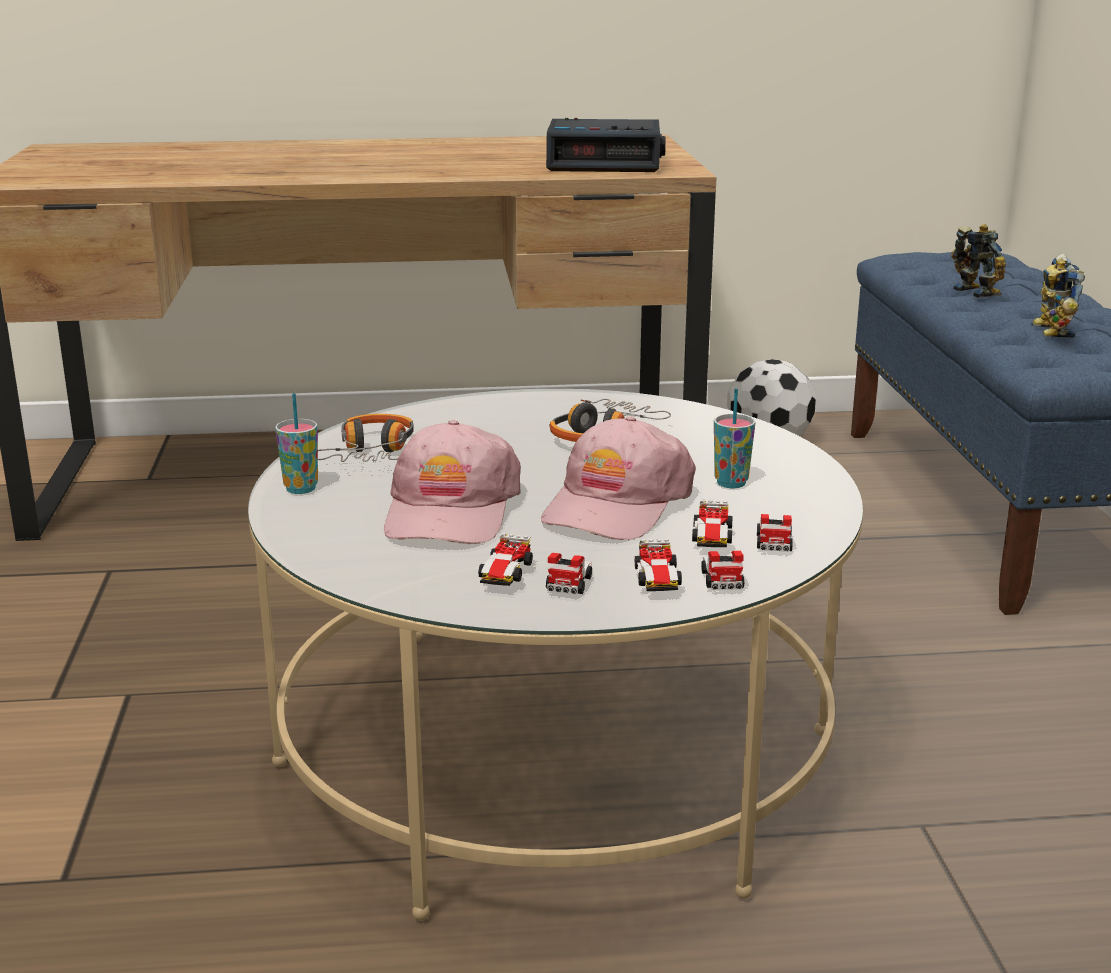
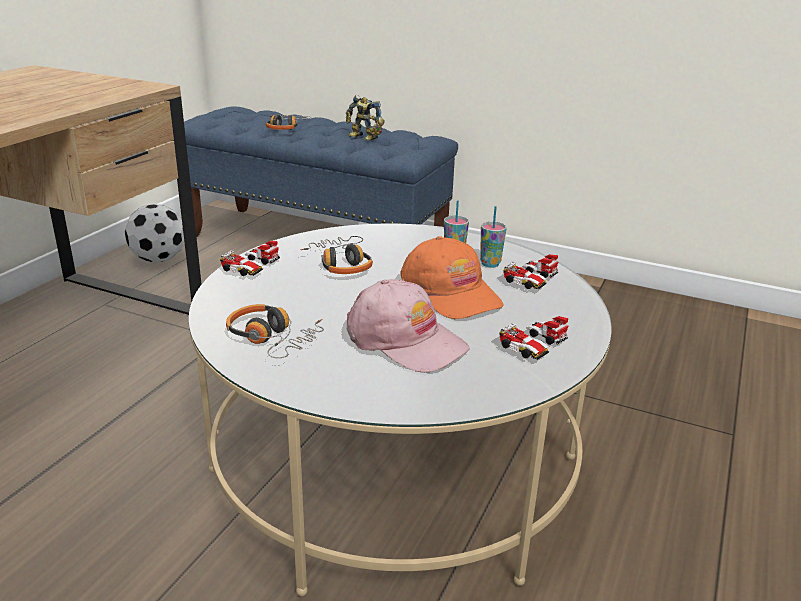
camera: 60 degrees left, 5 degrees up
cup [275,393,318,494] -> cup moved to [480,206,507,268]
pink cap [541,416,696,540] -> orange cap [400,236,503,319]
alarm clock [546,118,665,172] -> none
toy car [635,539,744,591] -> toy car moved to [220,241,280,276]
toy robot [951,224,1006,298] -> headphones [266,114,310,130]

